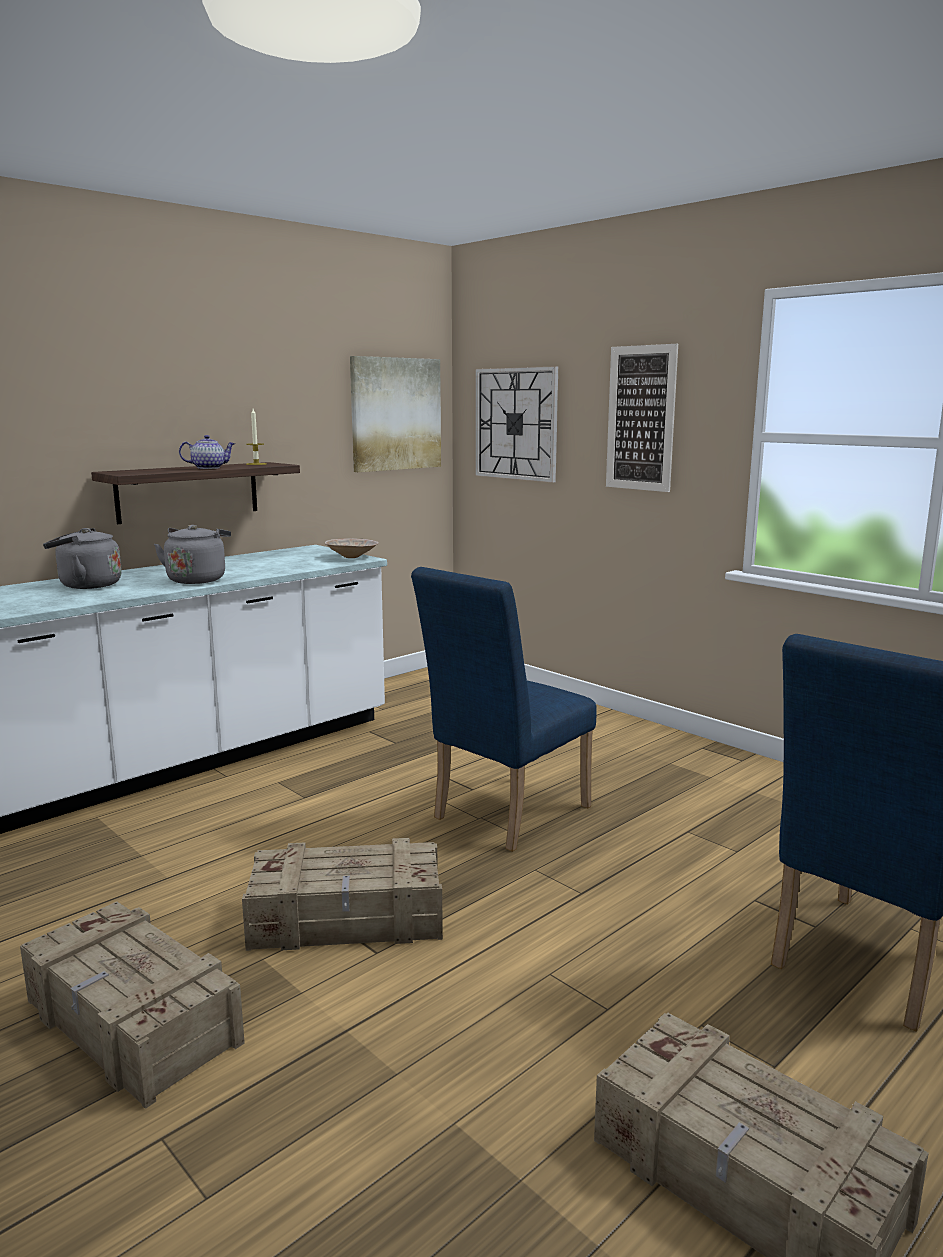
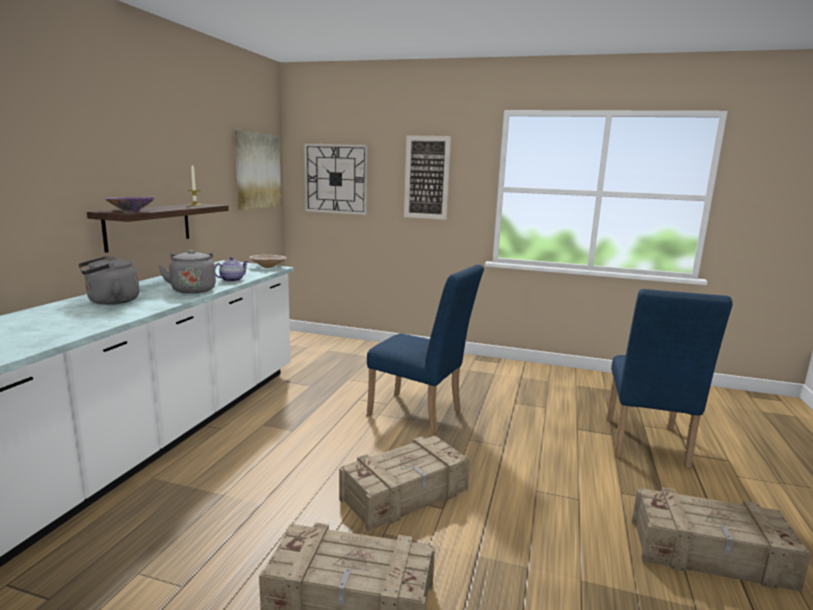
camera: 30 degrees left, 0 degrees up
teapot [179,435,235,469] -> teapot moved to [215,257,249,282]
blue chair [411,567,597,852] -> blue chair turned 75 degrees counterclockwise [367,264,484,435]
none -> purple bowl [104,197,155,212]

